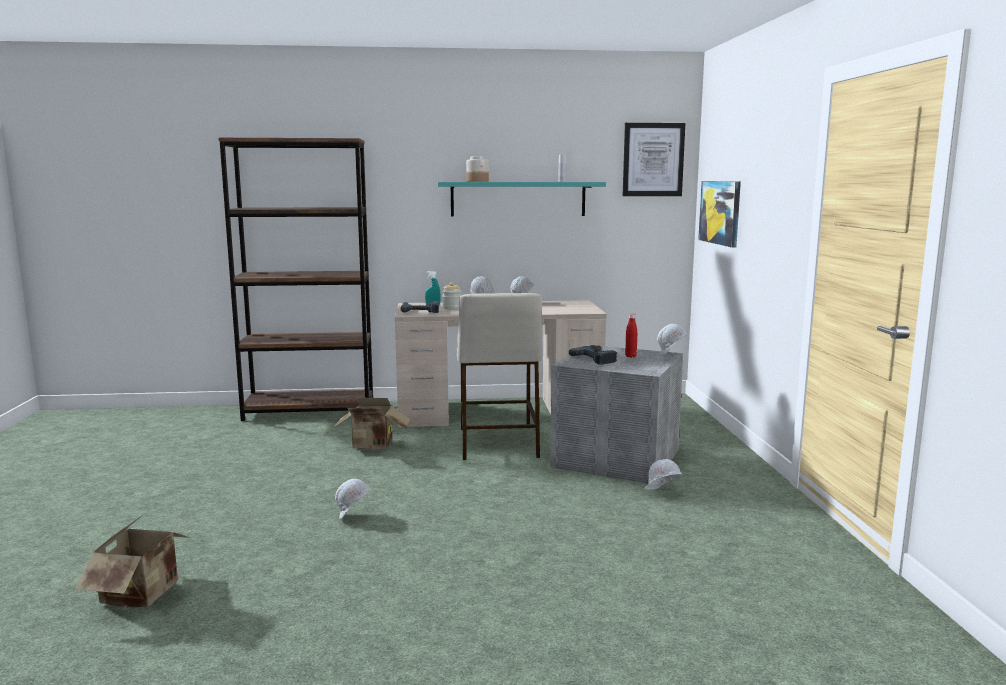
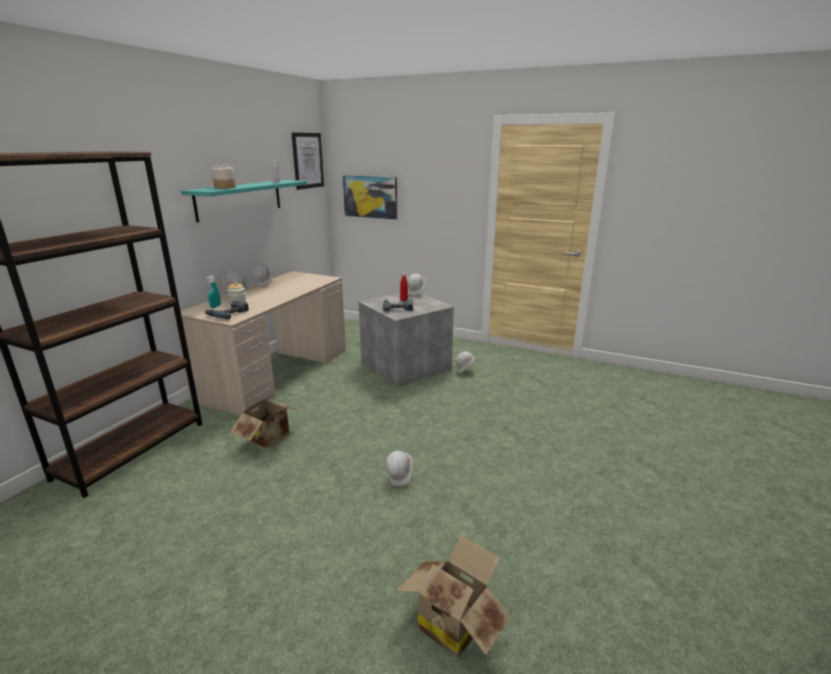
camera: 60 degrees left, 10 degrees up
beige stool [457,293,542,460] -> none

